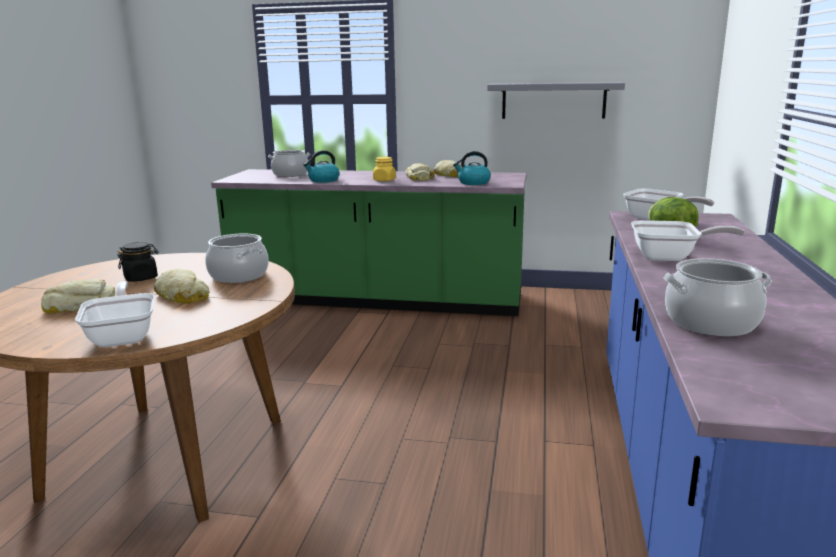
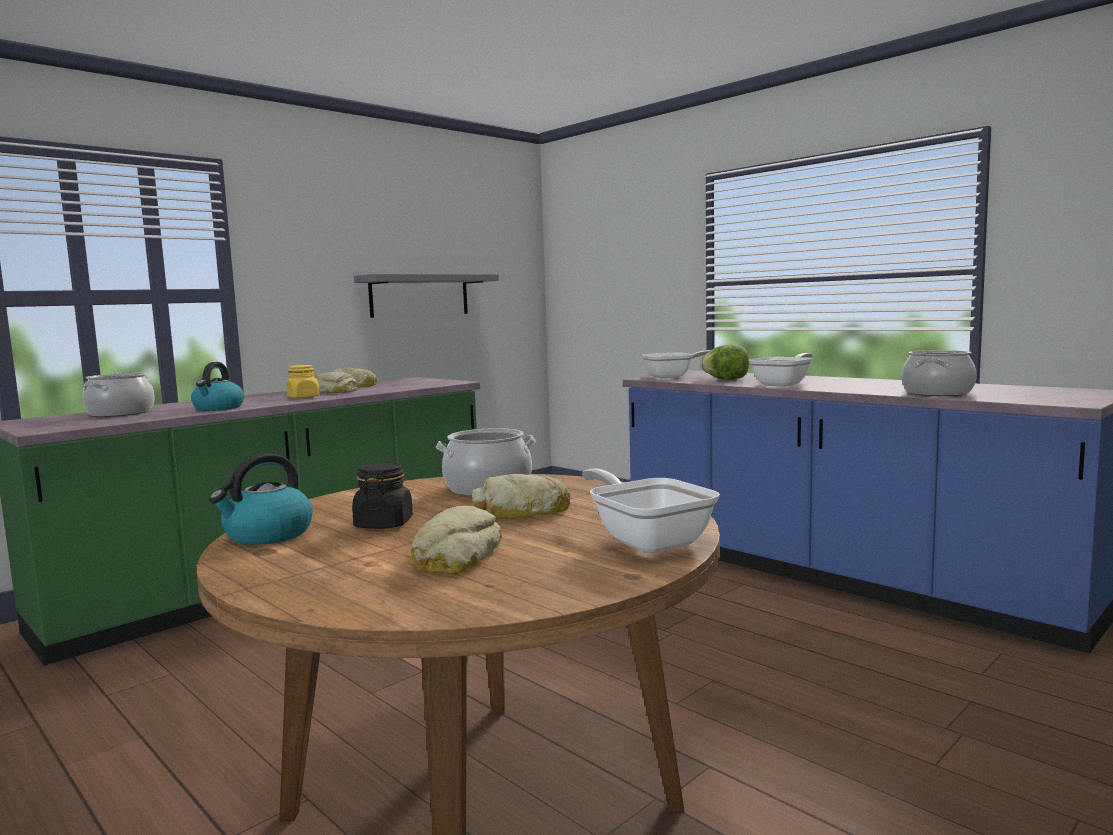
camera: 55 degrees left, 10 degrees down
frying pan [75,281,154,347] -> frying pan turned 45 degrees clockwise [582,468,720,553]
kettle [453,151,491,185] -> kettle moved to [209,453,313,545]

